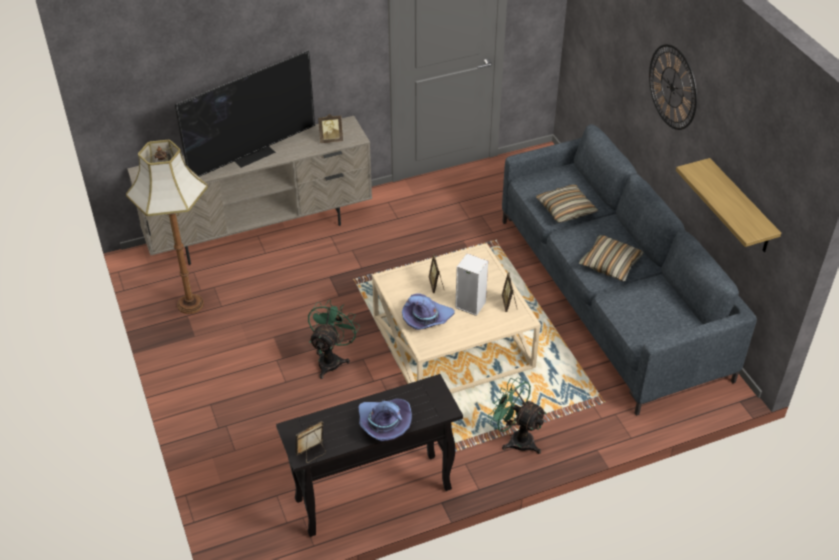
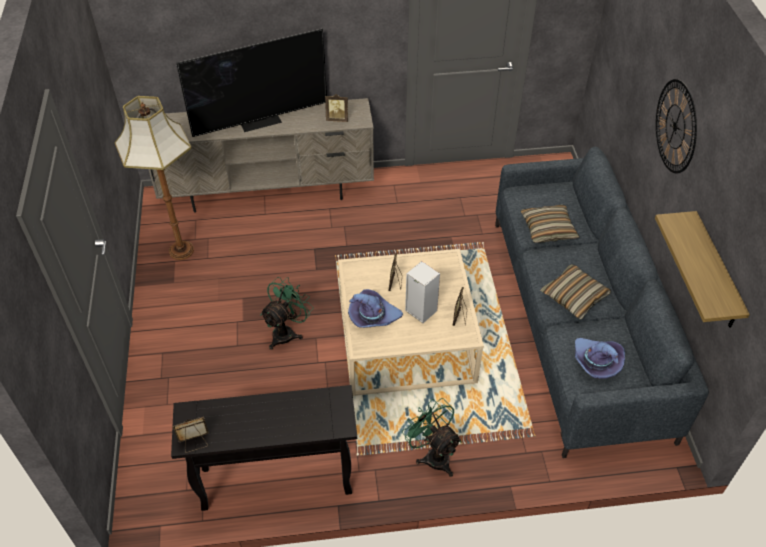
camera: 15 degrees right, 5 degrees up
purple hat [358,398,412,441] -> purple hat moved to [575,338,625,379]

